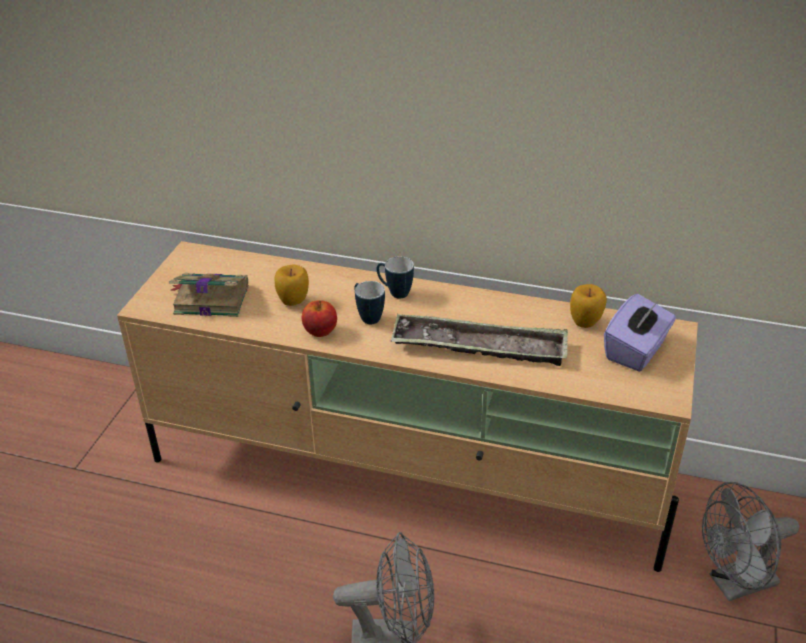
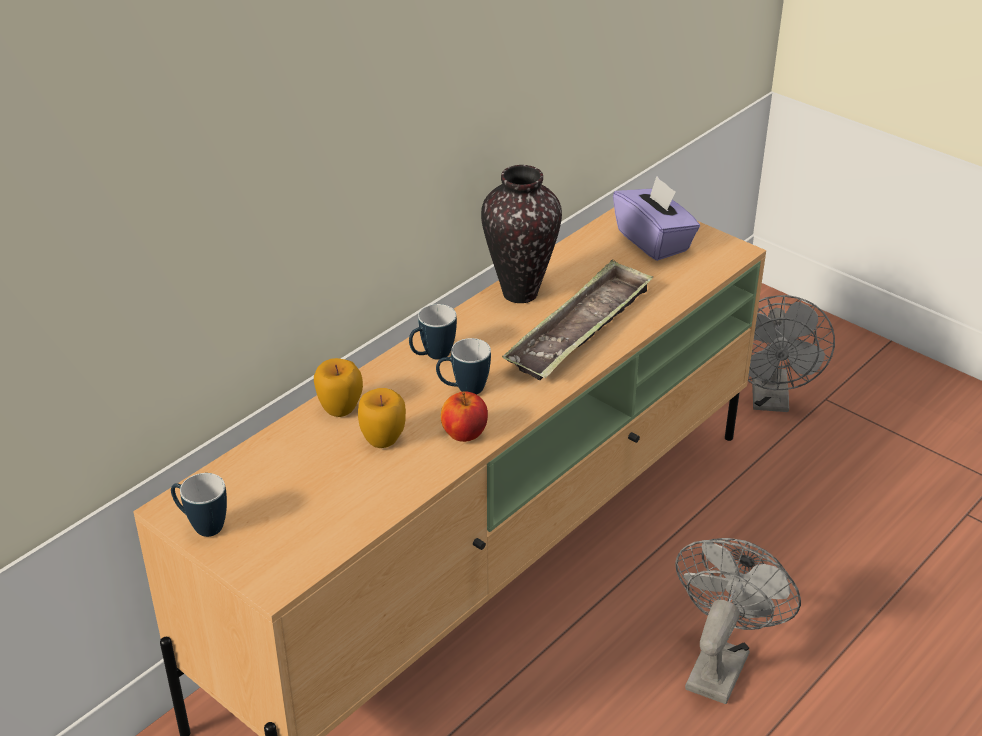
camera: 65 degrees left, 0 degrees up
book [169,273,249,317] -> none
apple [570,284,607,328] -> apple moved to [314,358,363,417]
none -> mug [171,473,227,537]
none -> vase [481,165,562,303]

